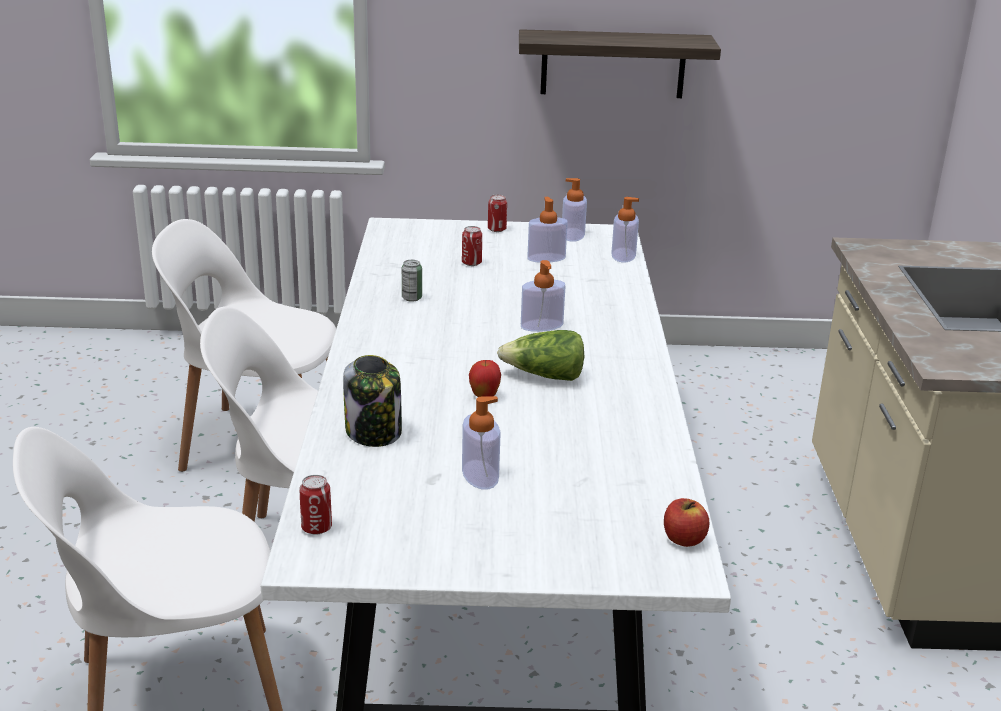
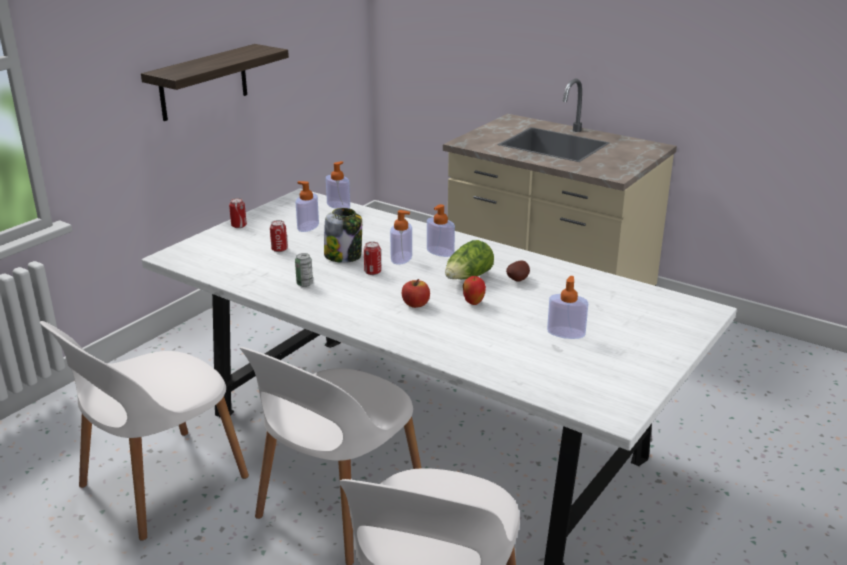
camera: 55 degrees left, 0 degrees up
can [299,475,332,535] -> can moved to [364,242,381,275]
jar [343,355,402,447] -> jar moved to [324,208,362,263]
soap dispenser [562,178,587,242] -> soap dispenser moved to [427,204,455,257]
apple [664,498,710,547] -> apple moved to [402,279,430,308]
none -> potato [506,260,530,282]

